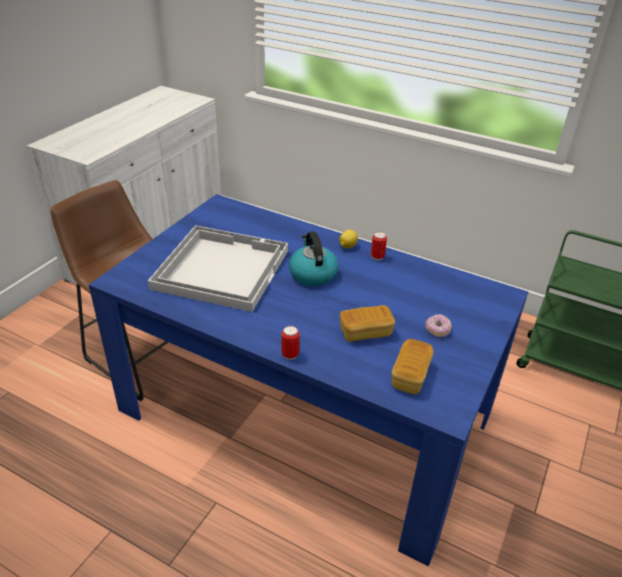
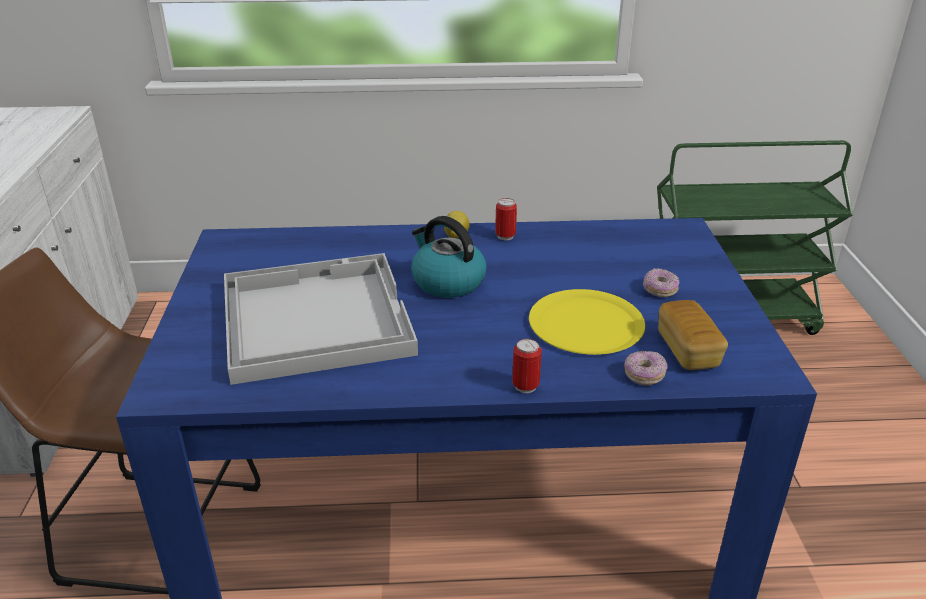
camera: 30 degrees left, 5 degrees down
bread [340,305,395,342] -> yellow plate [529,289,645,355]
none -> donut [624,351,668,385]

